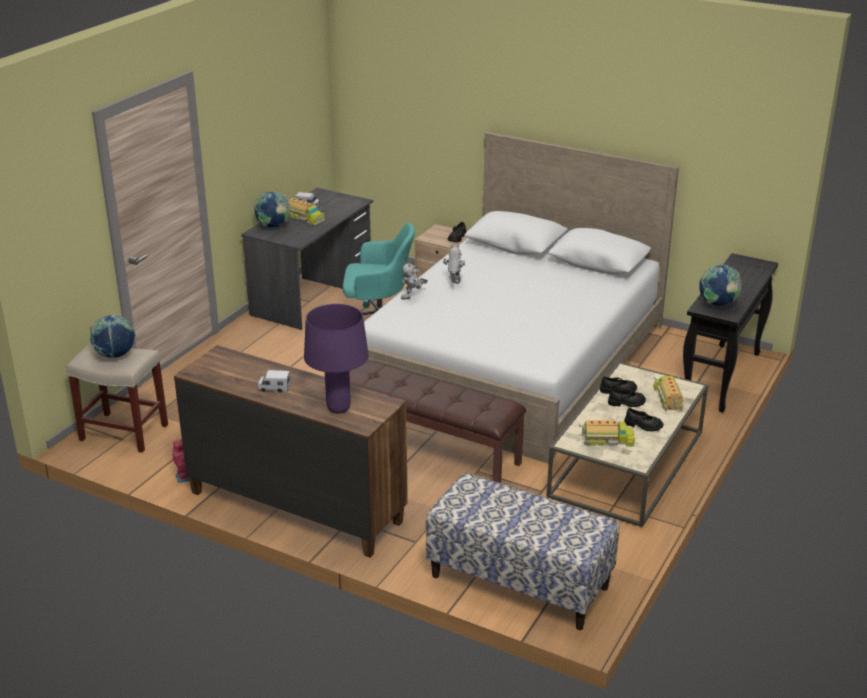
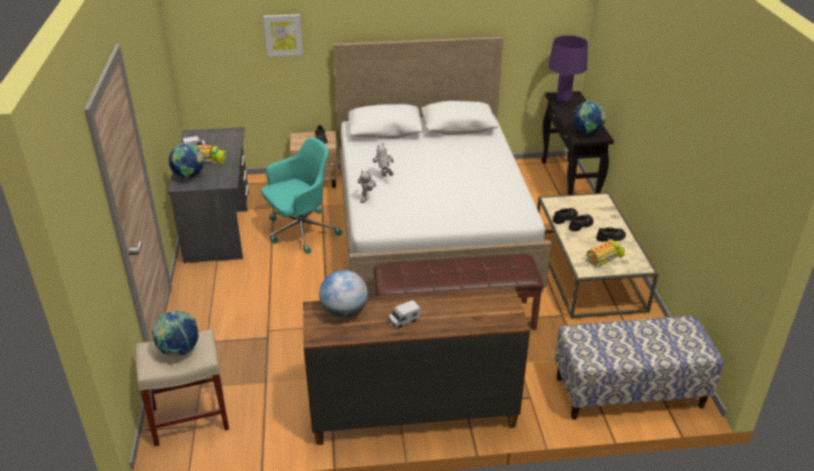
camera: 35 degrees left, 5 degrees up
toy robot [172,438,189,483] -> none
purple table lamp [304,304,369,413] -> purple table lamp moved to [548,35,588,103]
toy truck [654,376,685,412] -> none
none -> picture [263,14,303,56]
none -> globe [319,270,368,318]

